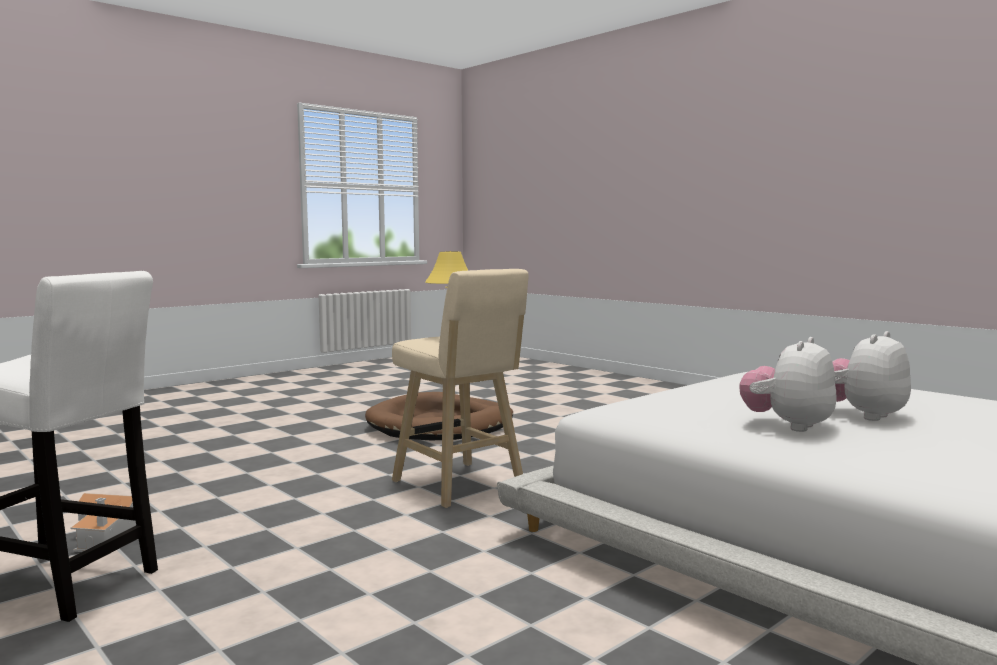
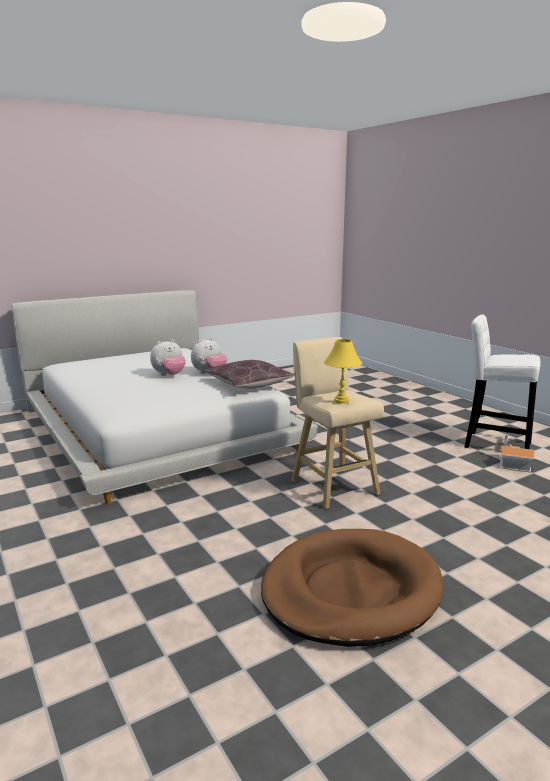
camera: 170 degrees left, 10 degrees up
none -> brown pillow [205,360,295,389]

